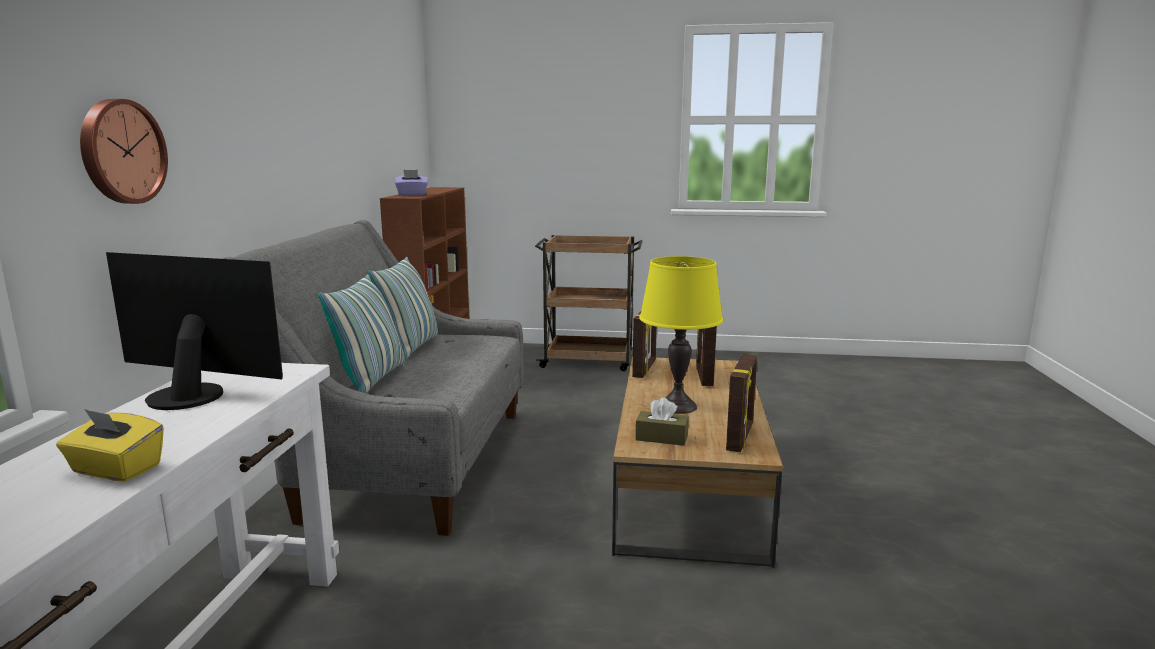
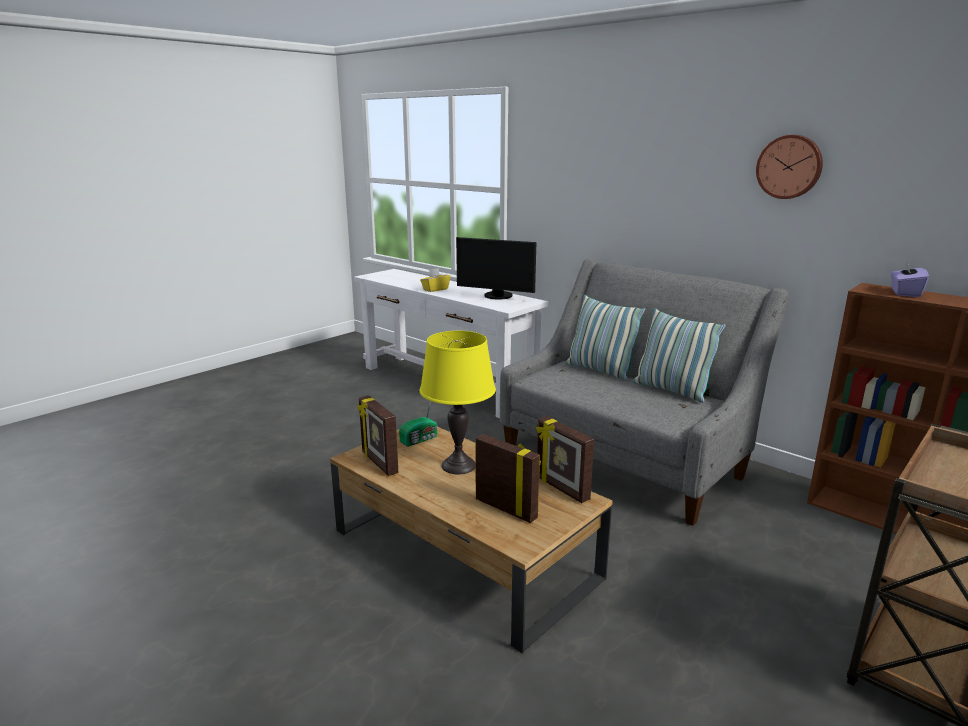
camera: 125 degrees right, 5 degrees up
wall clock [80,99,168,204] -> wall clock moved to [756,135,823,199]
monitor [106,252,283,410] -> monitor turned 60 degrees clockwise [456,237,536,300]
brown tissue box [635,397,689,446] -> radio [399,401,438,447]

